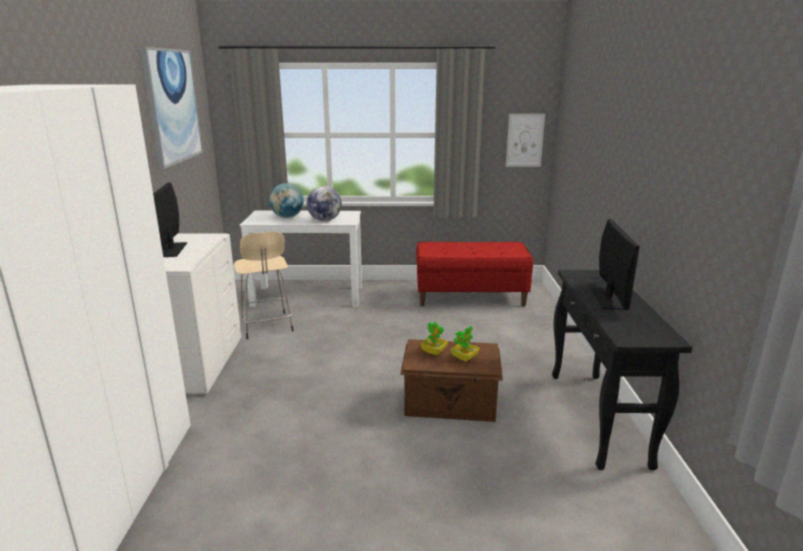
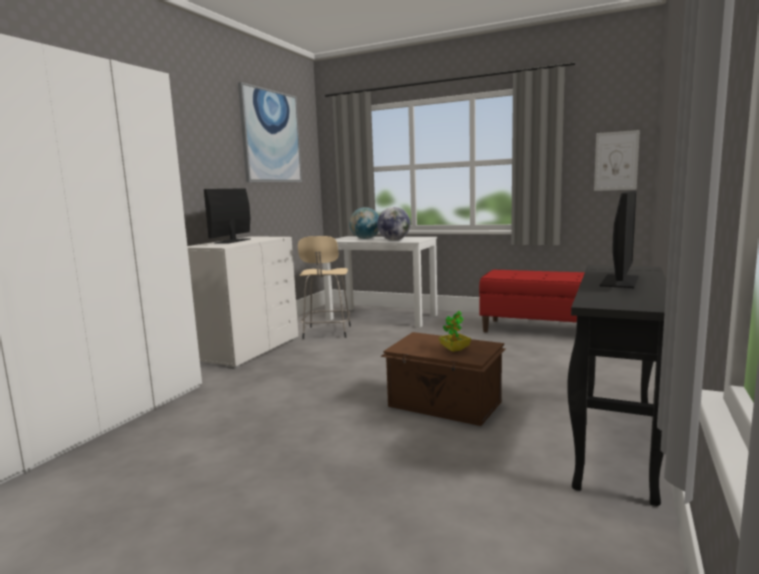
camera: 25 degrees right, 10 degrees down
potted plant [420,322,448,355] -> none

